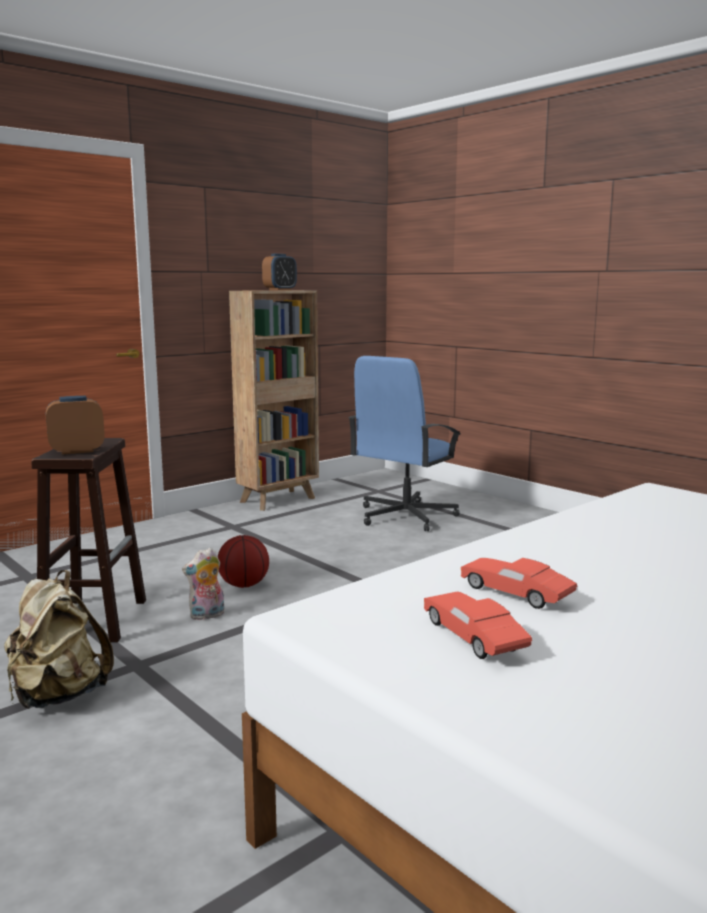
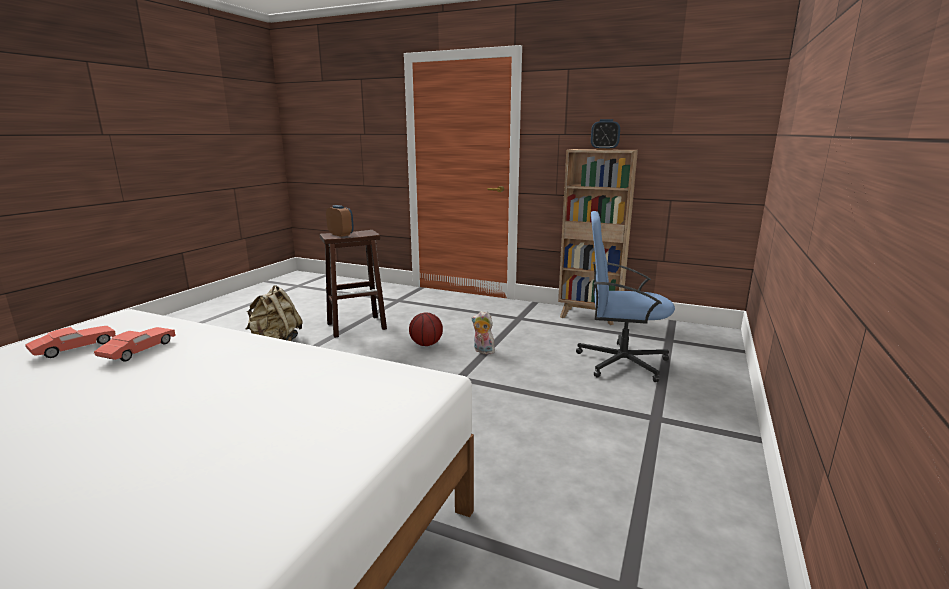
camera: 65 degrees right, 5 degrees up
plush toy [182,548,224,620] -> plush toy moved to [471,311,495,354]

